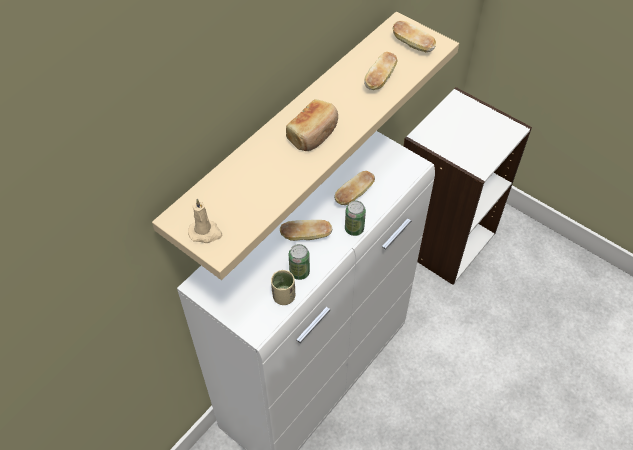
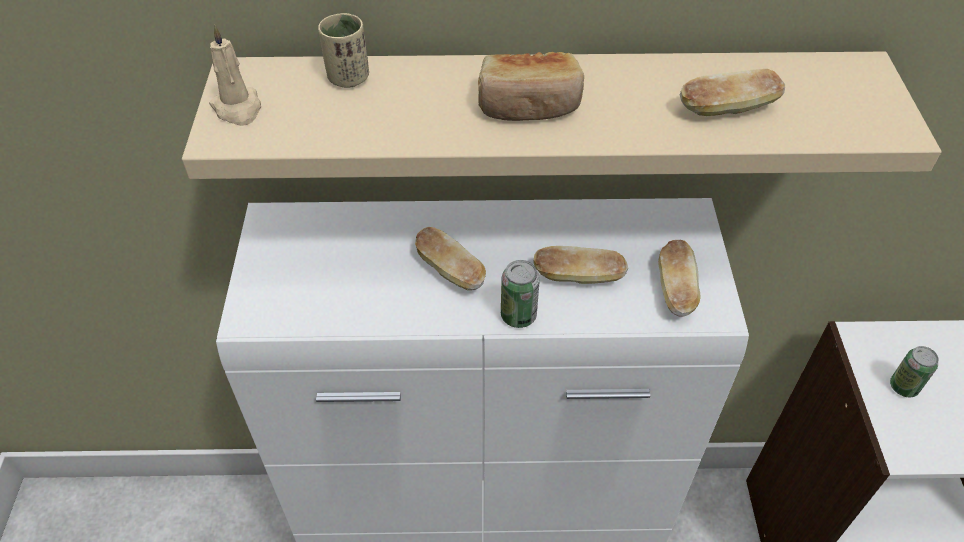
camera: 50 degrees right, 5 degrees down
beige cup [271,270,295,305] -> beige cup moved to [318,13,369,88]
can [289,244,310,280] -> can moved to [890,346,939,397]
bread [393,21,436,52] -> bread moved to [658,240,701,317]

